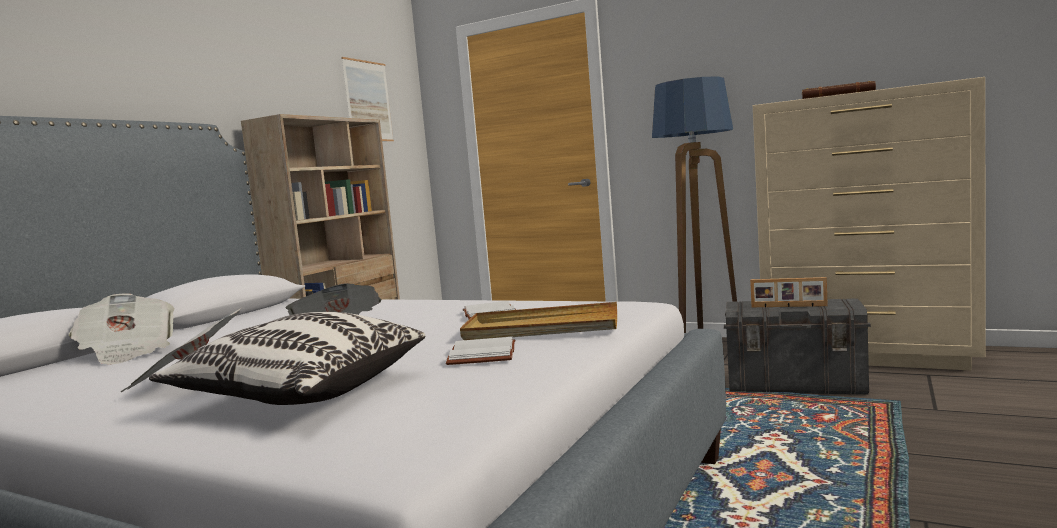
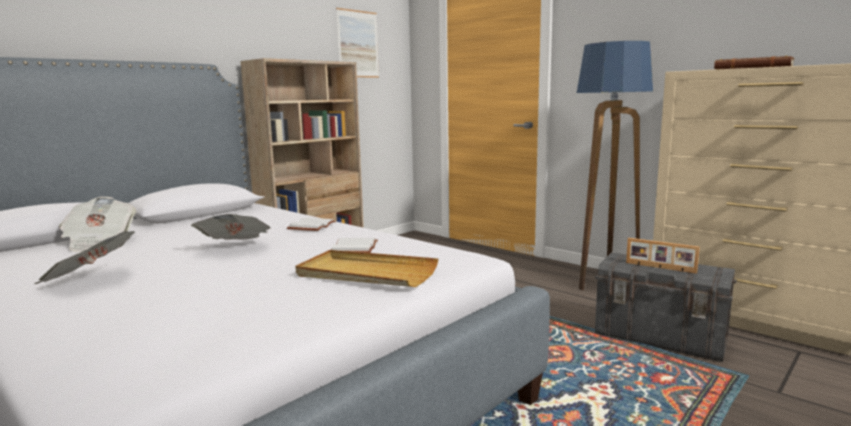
camera: 15 degrees right, 5 degrees up
pillow [149,312,425,405] -> none
white book [446,337,515,365] -> white book moved to [287,218,336,231]

